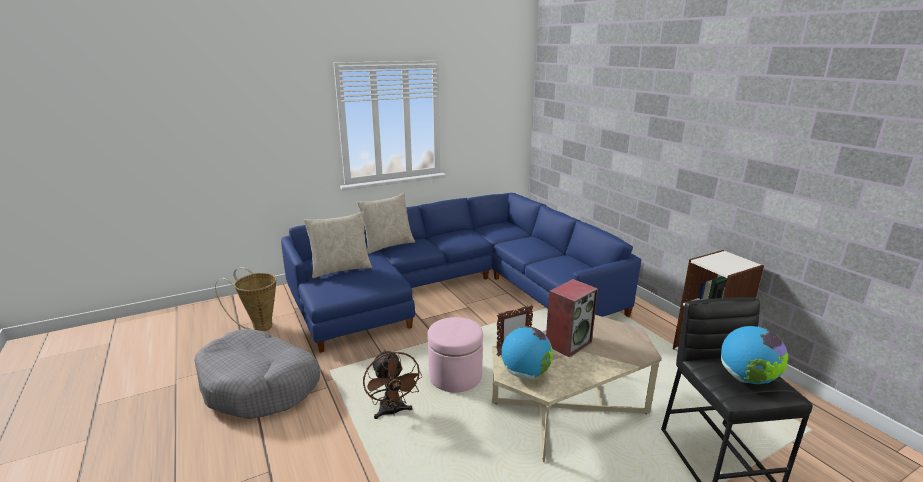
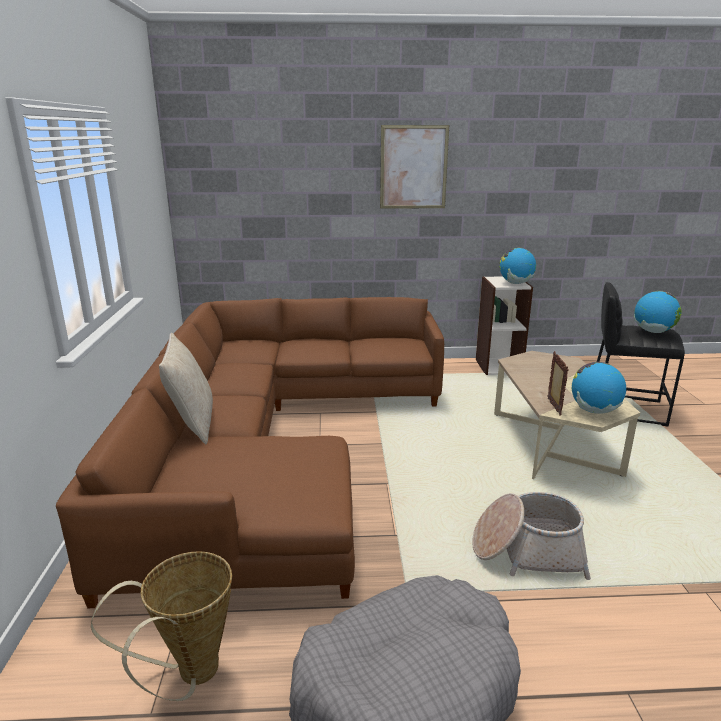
camera: 65 degrees left, 0 degrees up
blue sofa [281,193,641,353] -> brown sofa [56,297,444,608]
beige pillow [304,211,372,278] -> none
brown fan [363,350,423,419] -> basket [472,492,591,580]
pink ottoman [427,317,483,392] -> none
speaker [546,279,598,357] -> none
none -> picture [380,125,449,209]
none -> globe [500,247,536,284]

